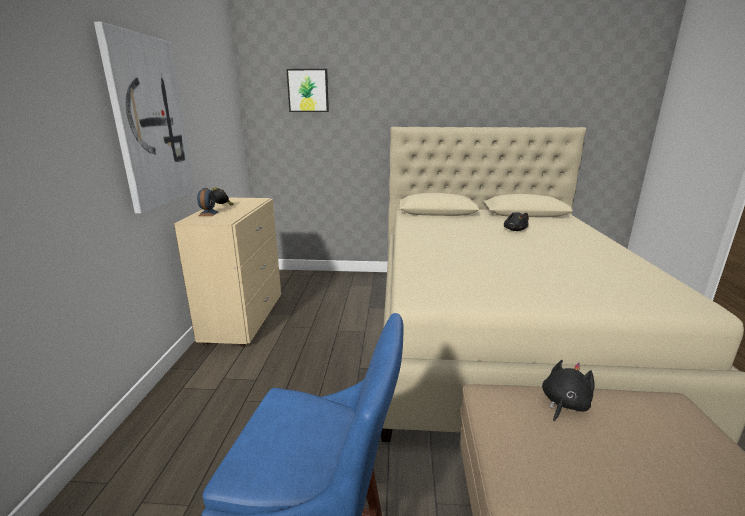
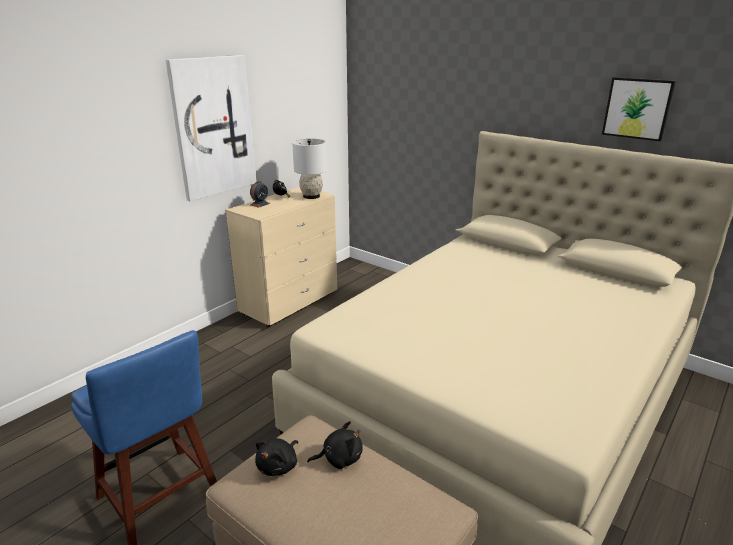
camera: 35 degrees right, 5 degrees up
picture [286,69,329,112] -> picture moved to [602,77,676,141]
black plush toy [504,212,529,231] -> black plush toy moved to [255,438,298,476]
none -> white table lamp [292,139,327,199]

